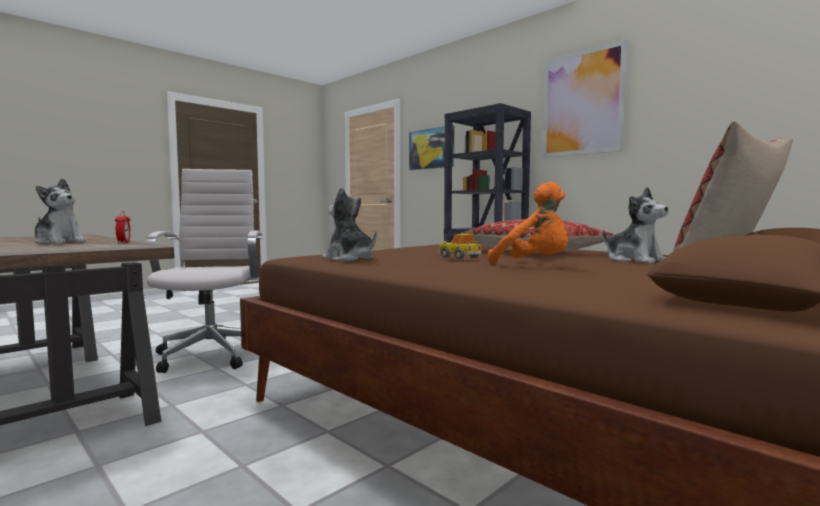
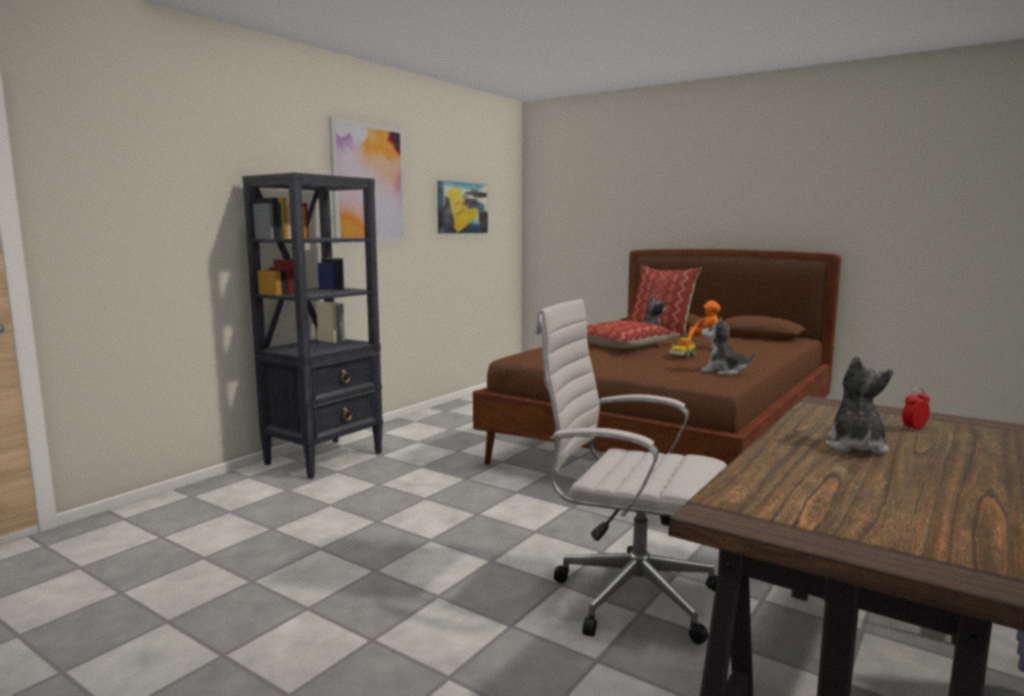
camera: 100 degrees left, 5 degrees up
alarm clock [115,211,131,243] -> alarm clock moved to [902,388,930,431]
white office chair [147,169,263,373] -> white office chair turned 45 degrees clockwise [536,299,727,644]
plush toy [322,187,377,261] -> plush toy turned 90 degrees clockwise [701,317,755,375]
picture [409,125,454,170] -> picture moved to [437,181,488,234]

